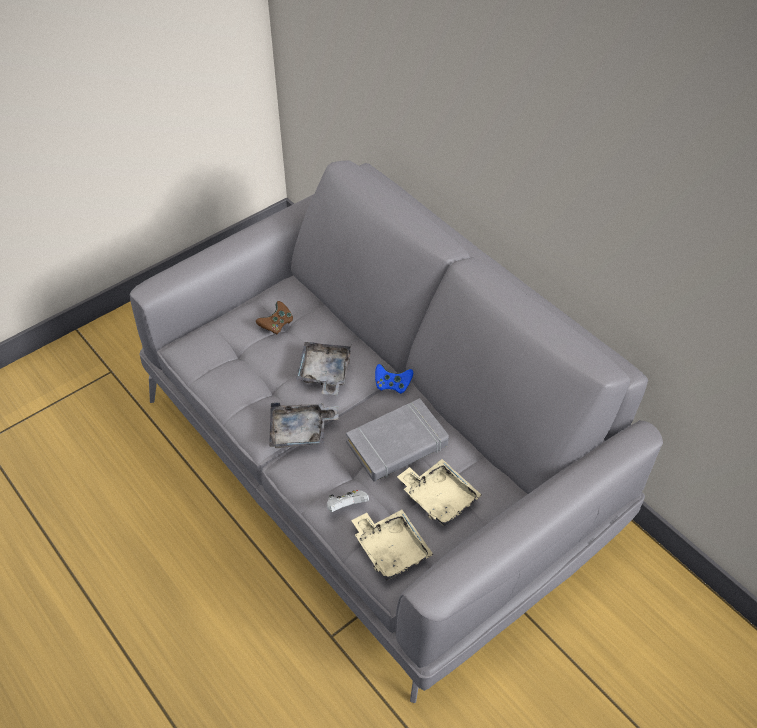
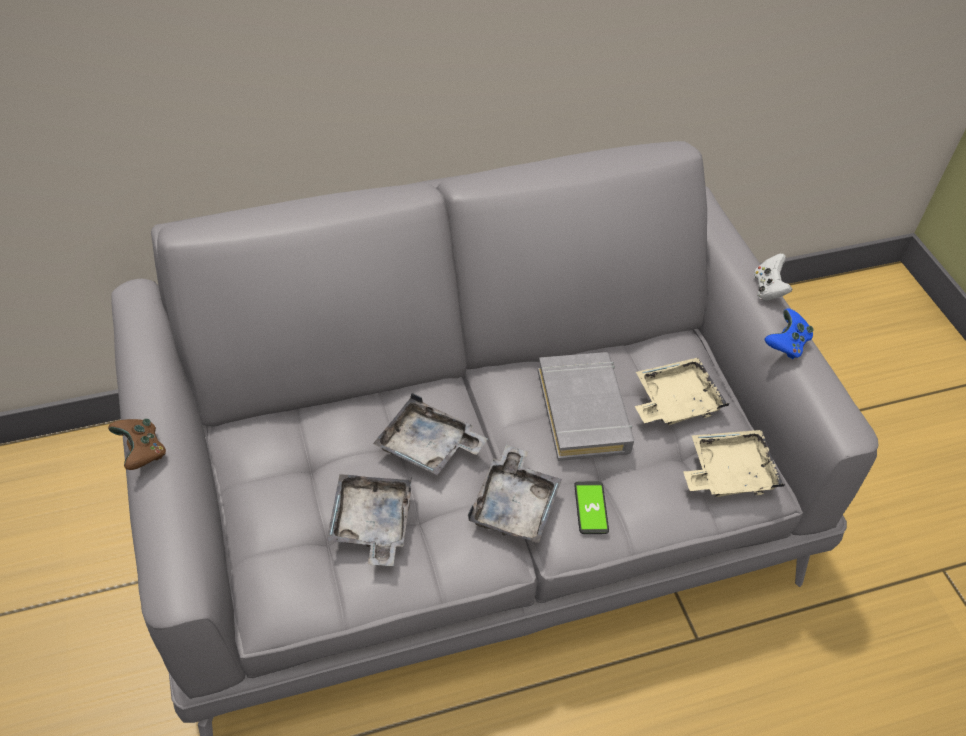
camera: 70 degrees left, 0 degrees up
brown game controller [256,301,293,335] -> brown game controller moved to [108,418,166,470]
white game controller [327,490,369,512] -> white game controller moved to [754,254,792,301]
blue game controller [375,364,413,394] -> blue game controller moved to [765,308,814,359]
none -> grey tray [326,474,412,566]
none -> phone [574,482,609,534]

